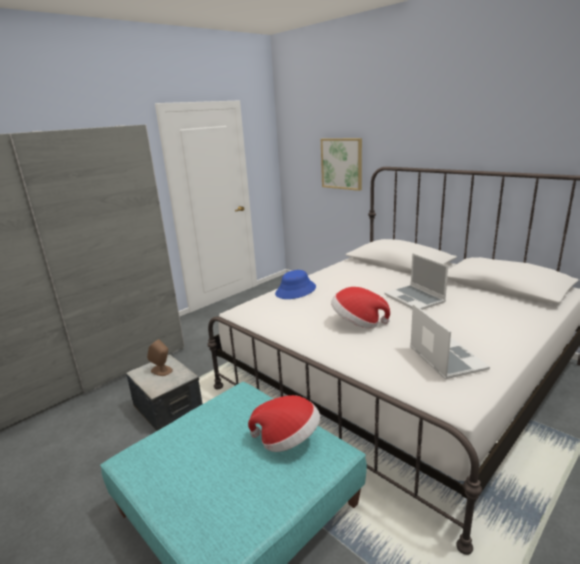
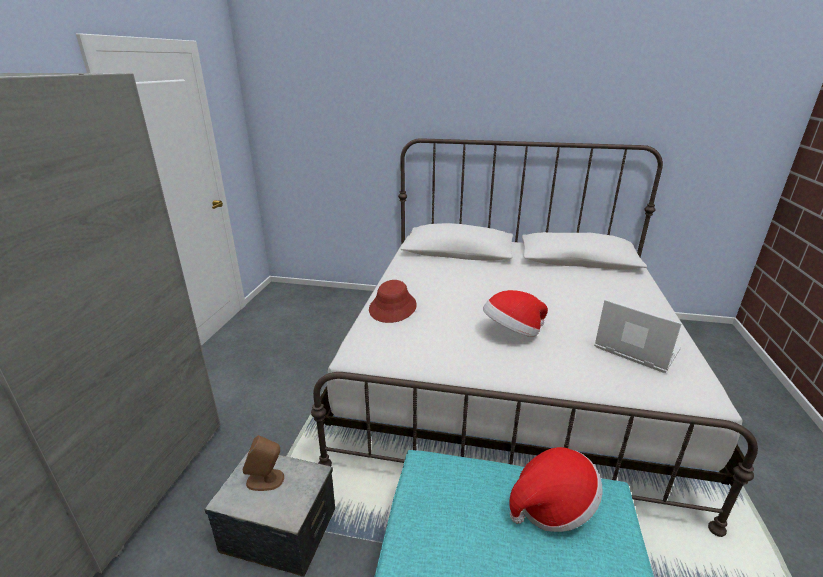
camera: 35 degrees left, 5 degrees up
blue hat [275,270,316,299] -> red hat [369,280,417,323]
picture [321,138,362,191] -> none
laptop [385,253,448,310] -> none

